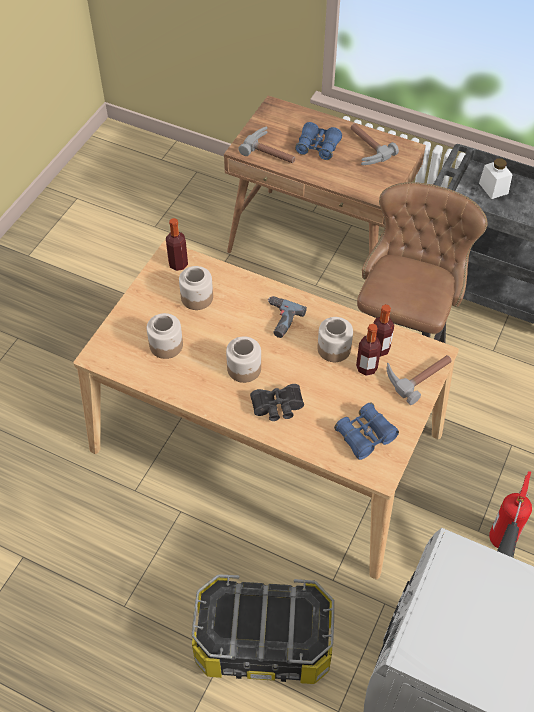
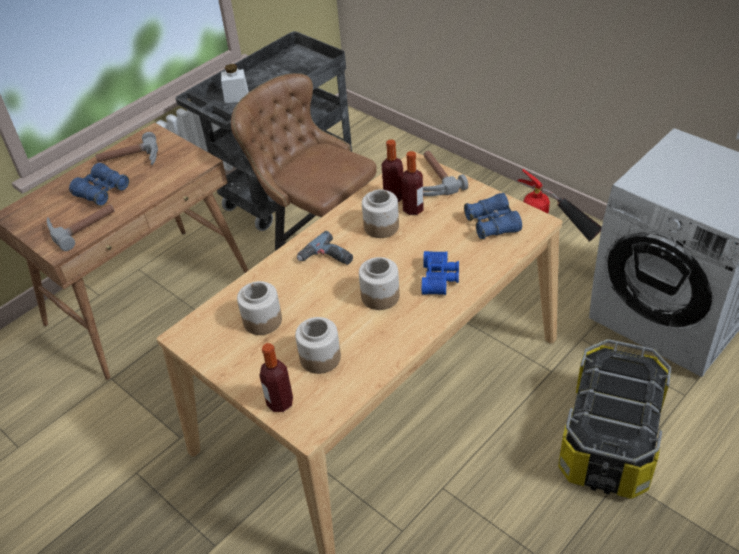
camera: 70 degrees left, 10 degrees down
bottle [166,218,188,271] -> bottle moved to [260,343,293,412]
black binoculars [250,384,304,421] -> blue binoculars [422,251,459,295]

